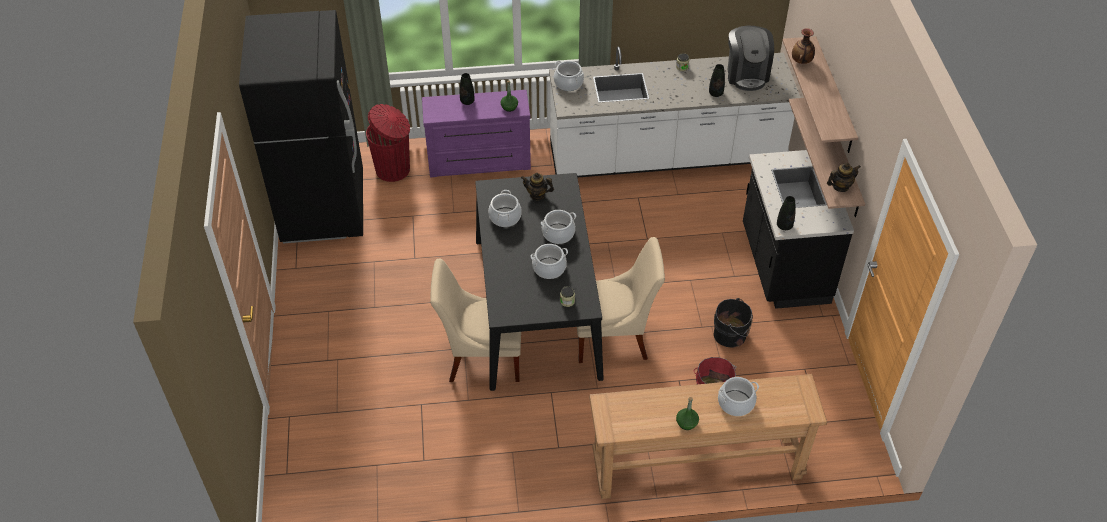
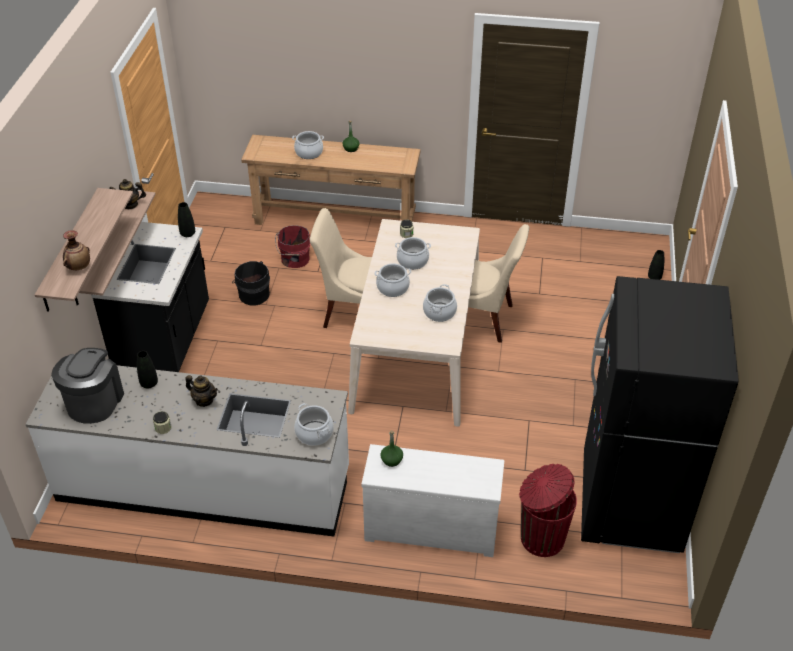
camera: 165 degrees left, 5 degrees down
purple dresser [422,90,531,177] -> white dresser [361,444,505,557]
black vase [460,73,475,105] -> black vase moved to [648,250,664,280]
black dining table [475,173,604,391] -> beige dining table [348,219,480,427]
teapot [521,173,554,201] -> teapot moved to [185,375,218,407]

